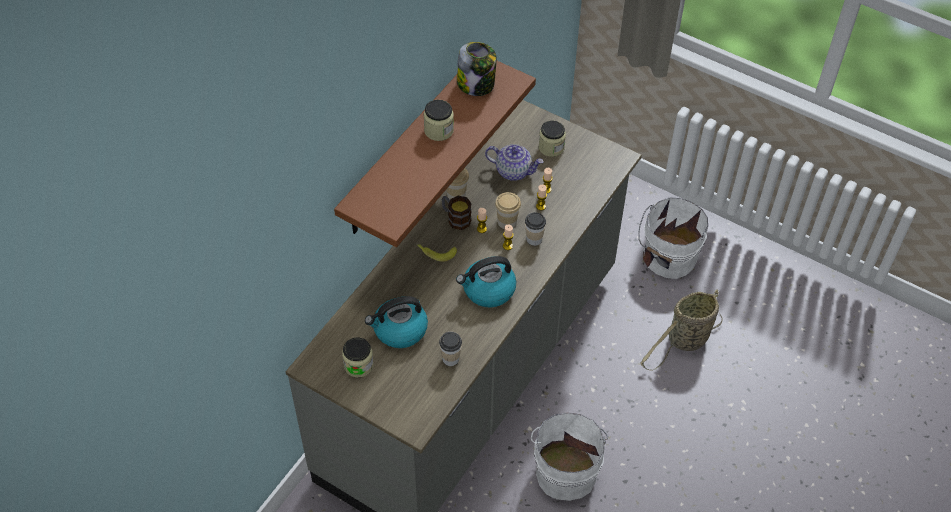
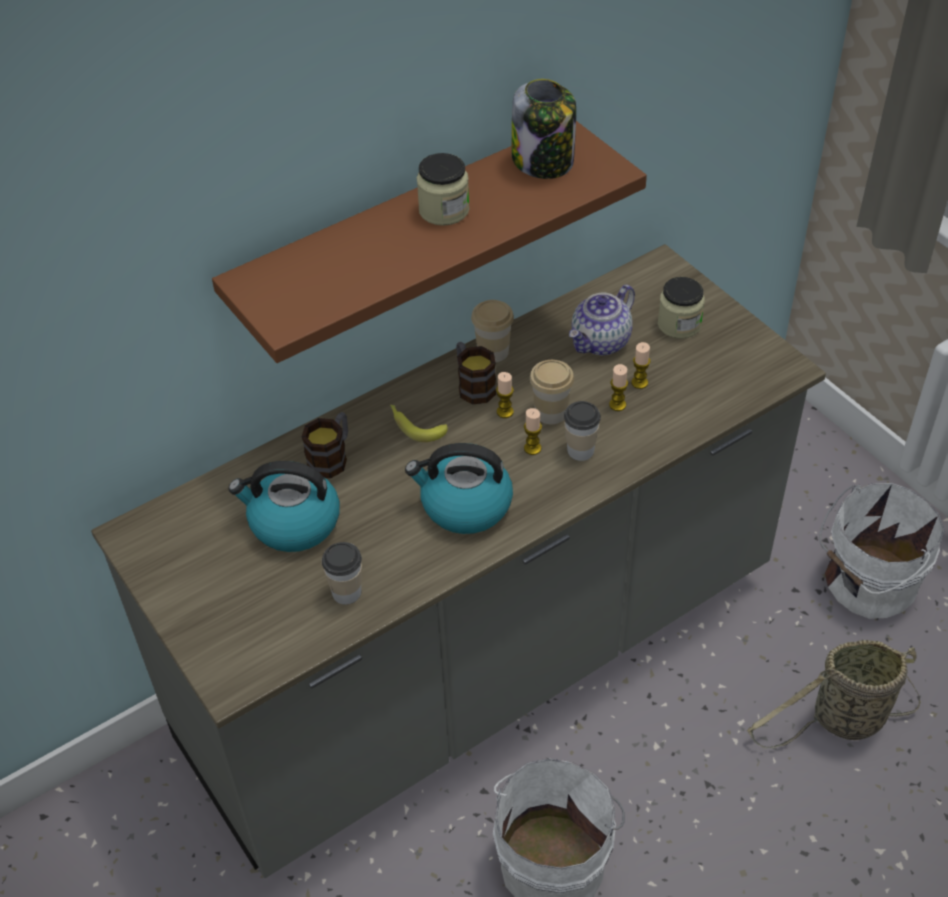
camera: 25 degrees right, 5 degrees down
jar [342,338,374,377] -> none
teapot [485,144,544,181] -> teapot turned 90 degrees clockwise [569,285,635,355]
none -> mug [302,412,348,478]

